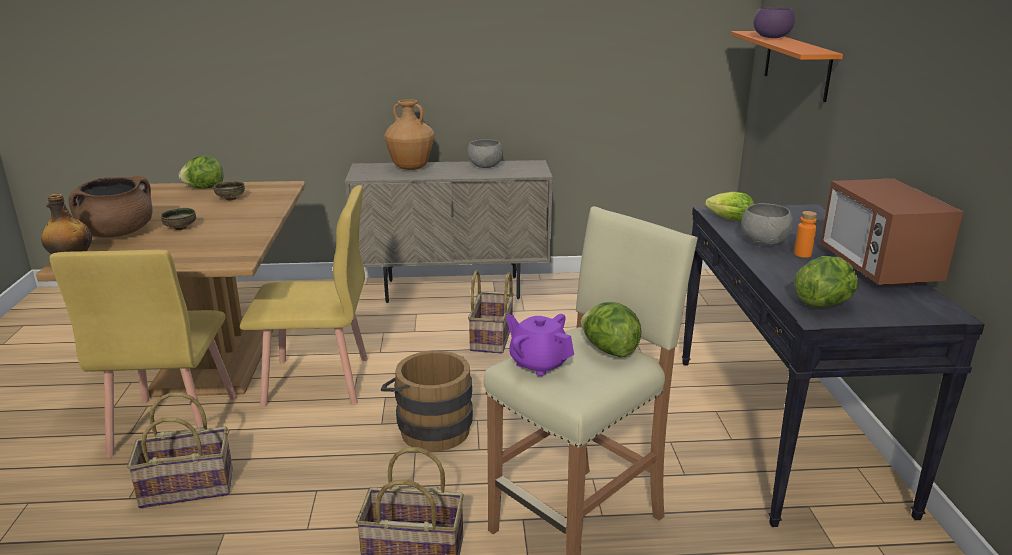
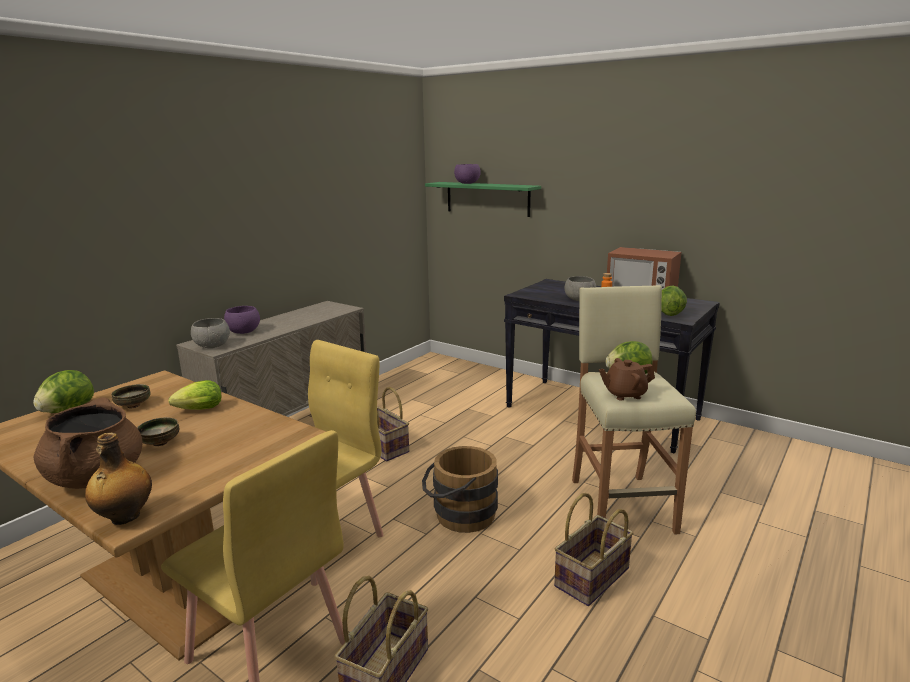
camera: 50 degrees left, 5 degrees down
brown vase [384,99,434,170] -> purple bowl [224,306,260,334]
grey bowl [467,139,503,168] -> grey bowl moved to [191,318,230,348]
purple teapot [506,314,574,376] -> brown teapot [599,358,655,400]
lettuce [705,192,754,221] -> lettuce moved to [168,380,222,410]
orange shelf [731,31,843,102] -> green shelf [425,182,541,217]

